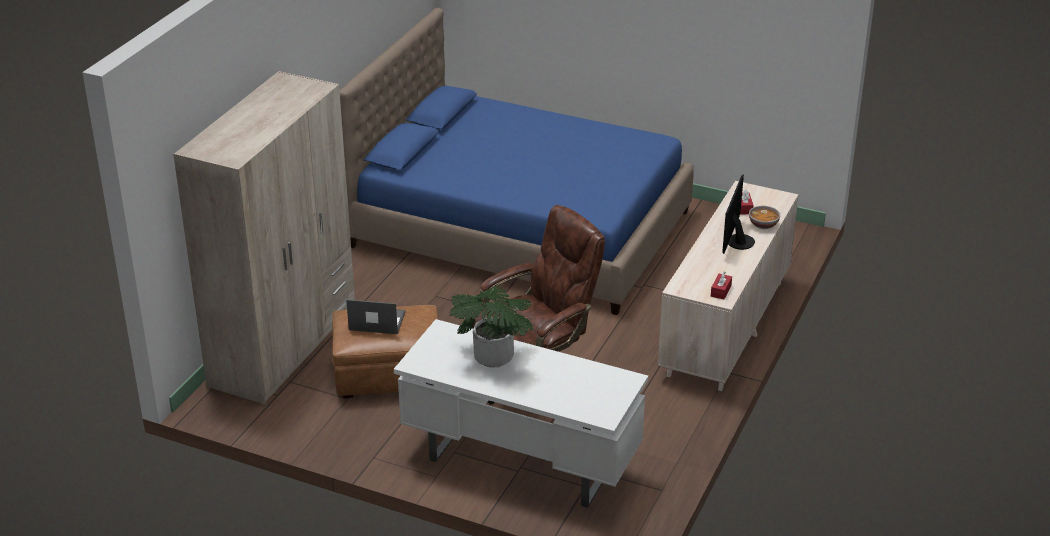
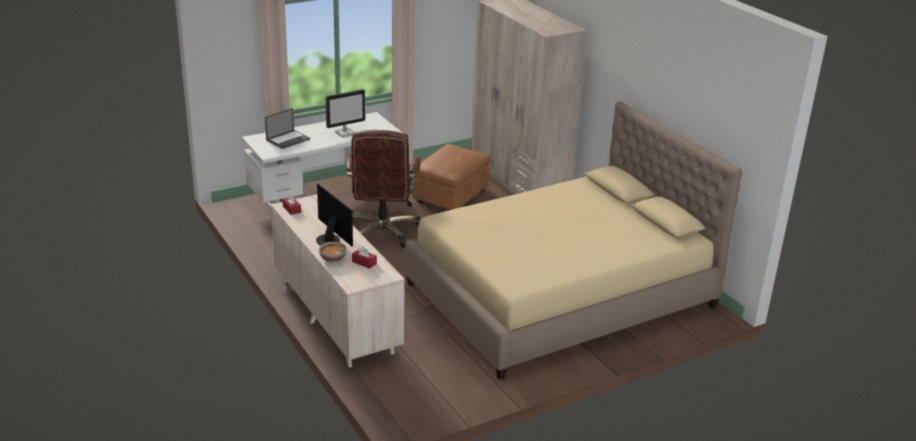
camera: 125 degrees right, 5 degrees down
blue bed [340,8,694,315] -> beige bed [405,101,742,380]
laptop [346,300,406,334] -> laptop moved to [265,108,310,149]
potted plant [450,286,533,367] -> monitor [326,89,365,137]

